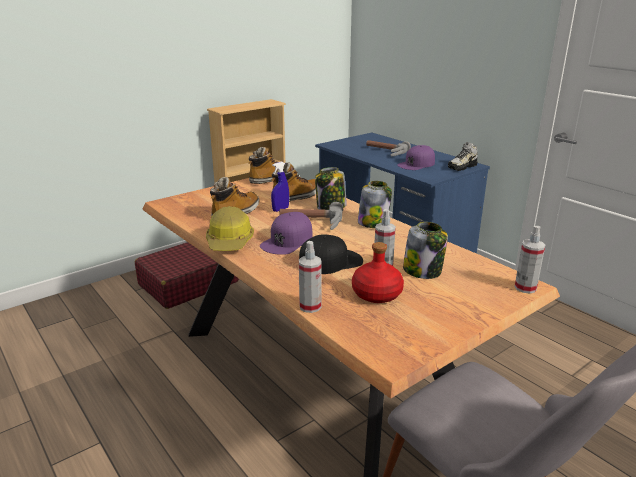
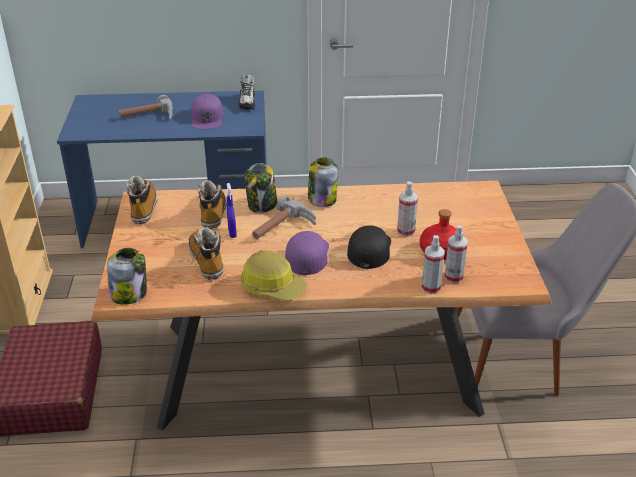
camera: 55 degrees left, 10 degrees up
purple cap [260,212,313,255] -> purple cap turned 150 degrees counterclockwise [285,231,329,275]
jar [403,222,448,279] -> jar moved to [107,248,147,305]
spray bottle [514,226,545,294] -> spray bottle moved to [444,225,468,283]

